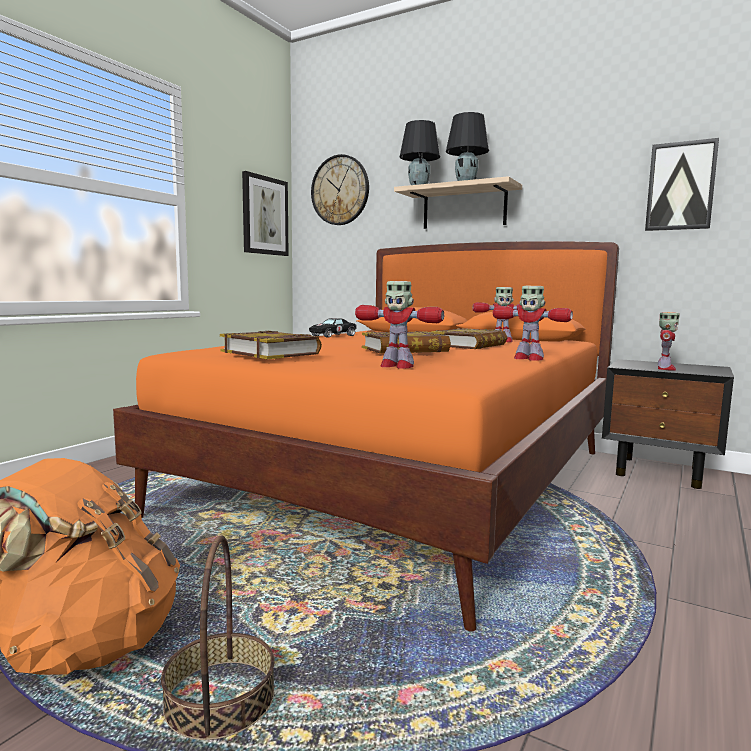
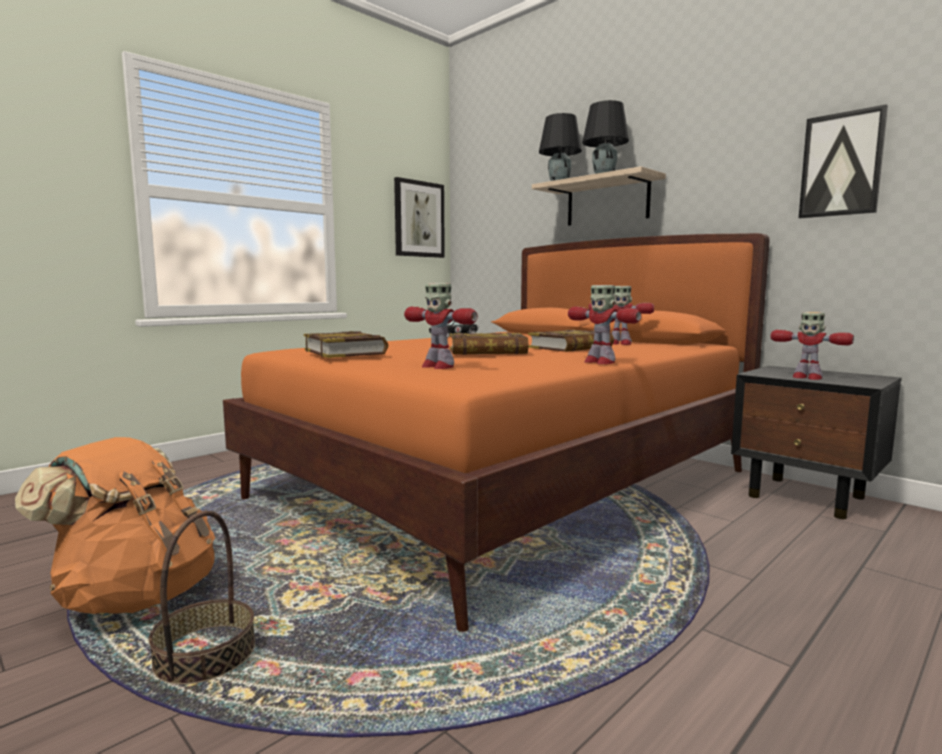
camera: 15 degrees right, 0 degrees up
wall clock [311,154,369,225] -> none
toy robot [658,312,680,371] -> toy robot turned 90 degrees clockwise [771,312,854,380]

